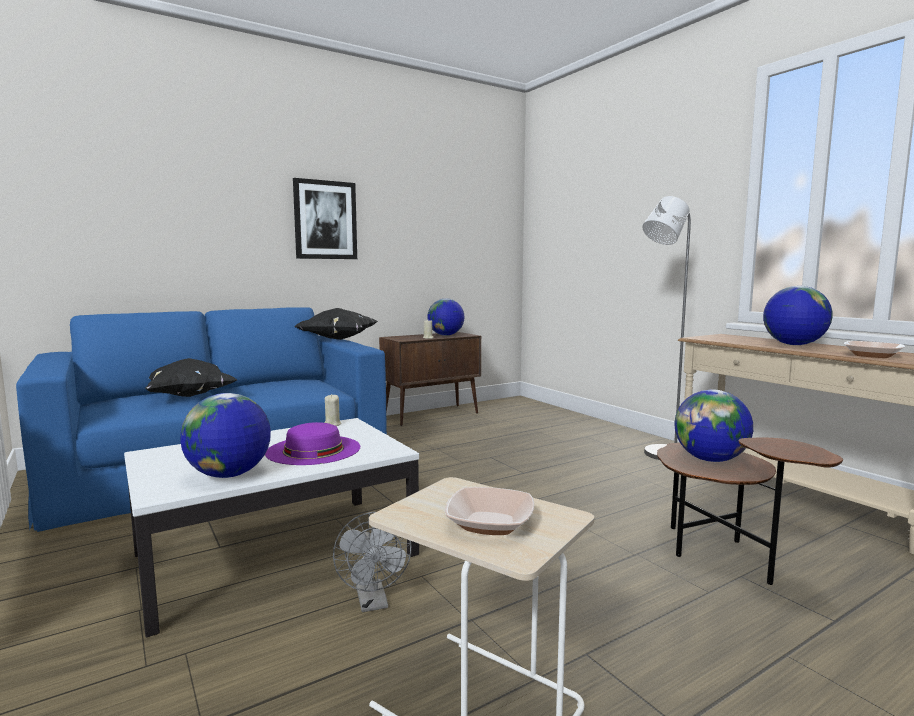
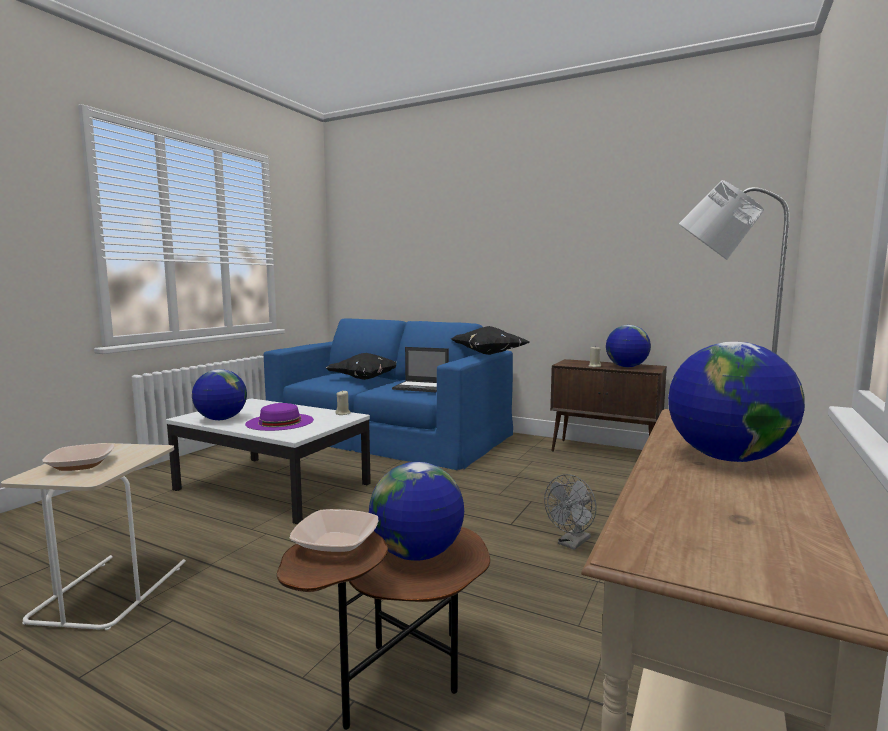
camera: 60 degrees right, 0 degrees up
picture [293,178,357,259] -> none
grey fan [333,512,412,612] -> grey fan moved to [544,474,596,550]
bowl [844,341,905,358] -> bowl moved to [290,509,379,556]
none -> laptop [392,347,449,392]

